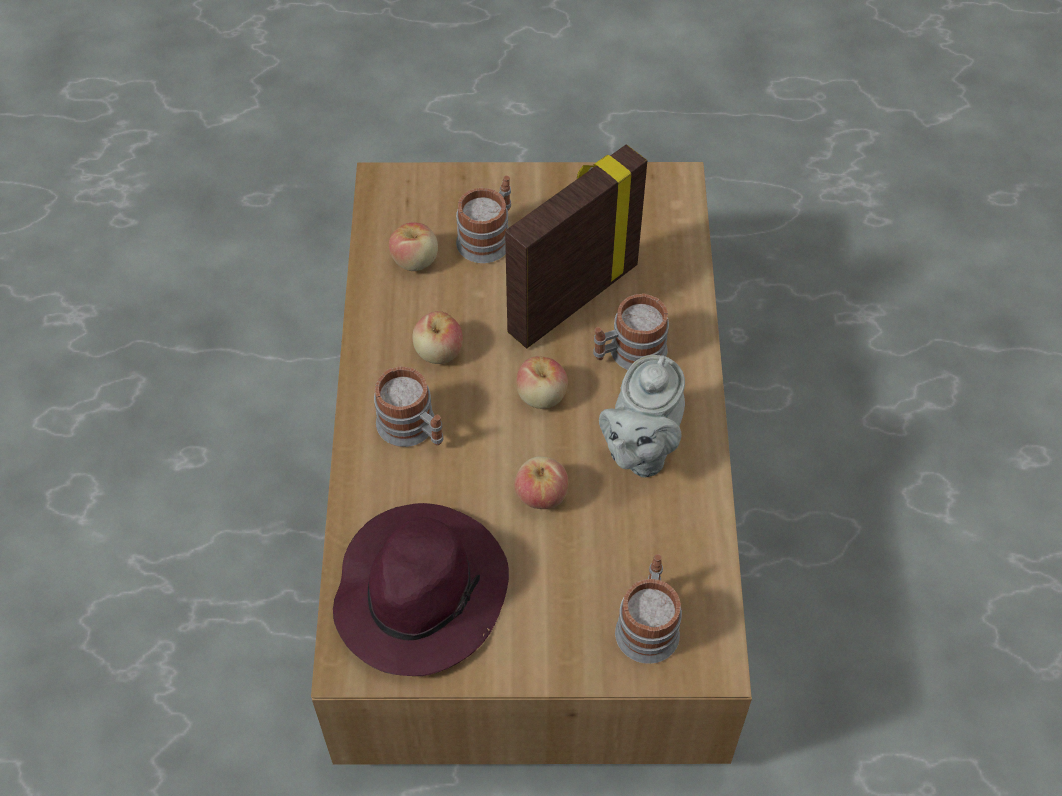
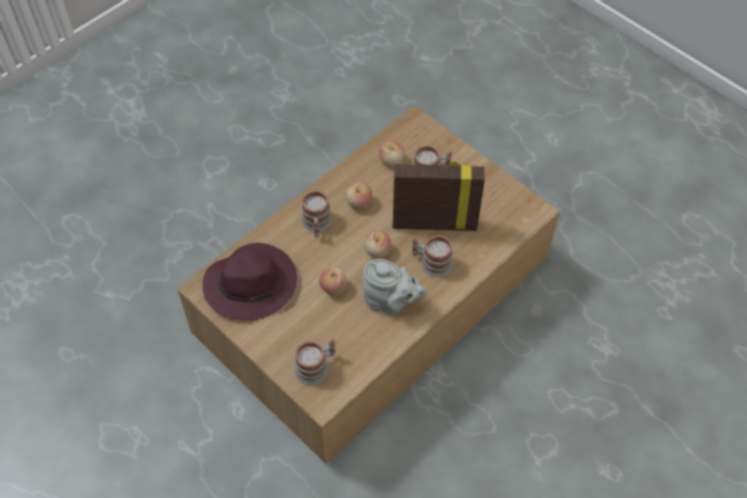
camera: 45 degrees right, 0 degrees up
grey teapot [599,355,685,477] -> grey teapot turned 135 degrees counterclockwise [362,259,427,316]

